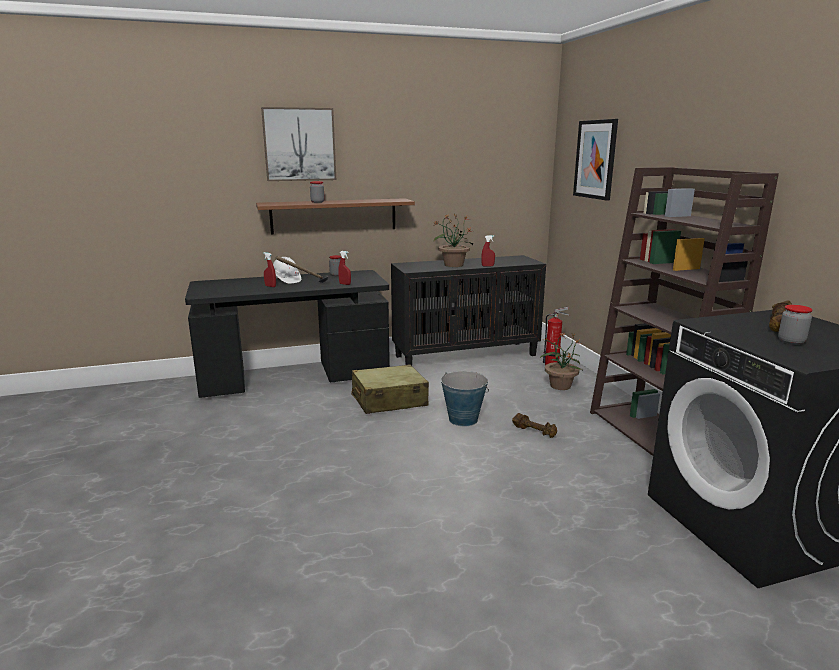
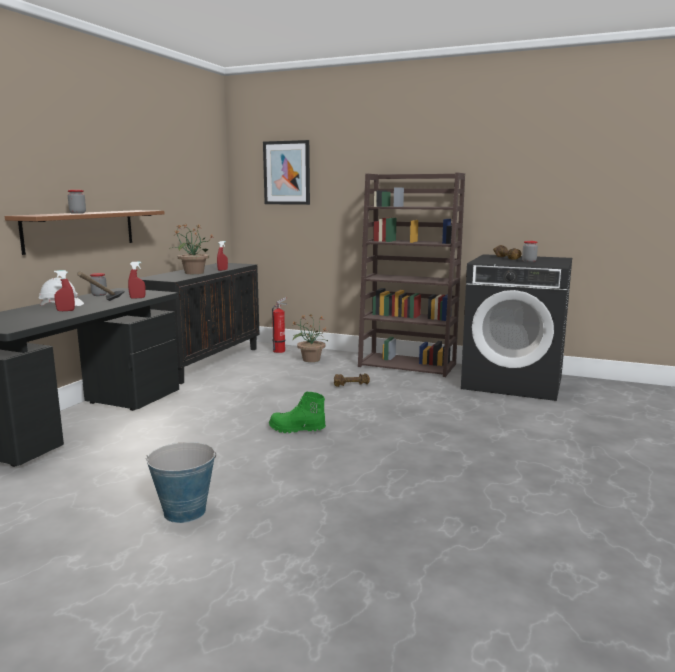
camera: 50 degrees left, 5 degrees down
picture [261,107,336,181] -> none
beige suitcase [351,364,429,414] -> none
bucket [441,371,489,426] -> bucket moved to [146,442,216,523]
none -> green boot [269,392,326,433]

